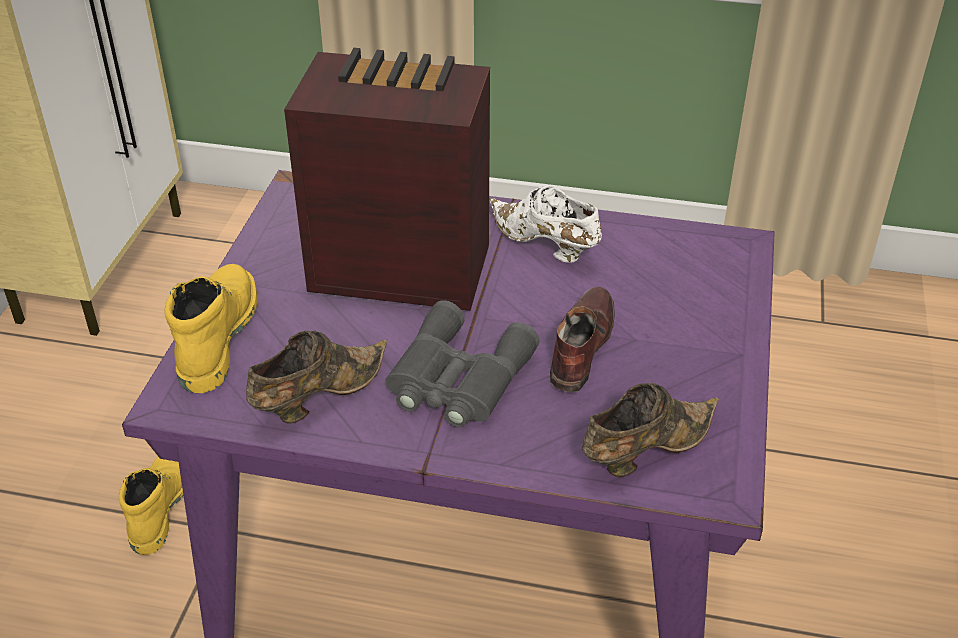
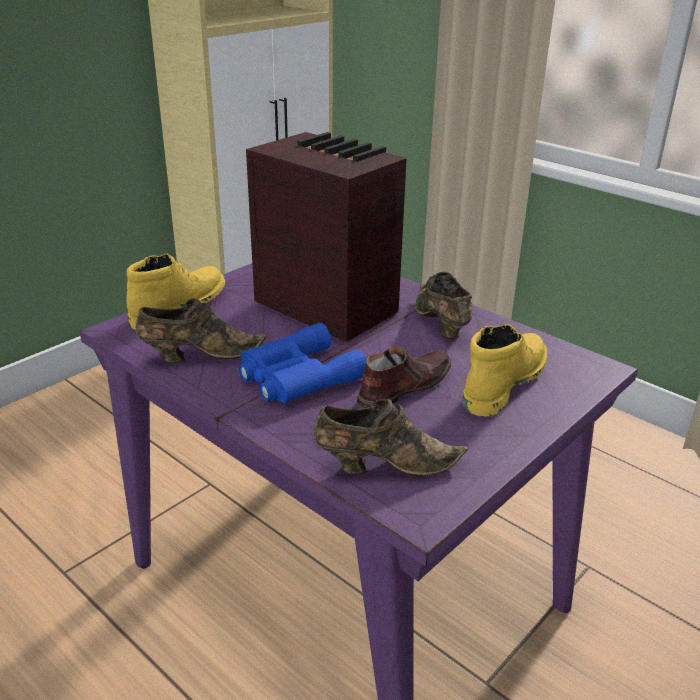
camera: 30 degrees right, 10 degrees down
yellow boot [119,457,183,555] -> yellow boot moved to [462,324,547,417]
grey binoculars [385,300,539,427] -> blue binoculars [239,323,367,403]
white shoe [490,185,602,263] -> brown shoe [415,272,473,339]

